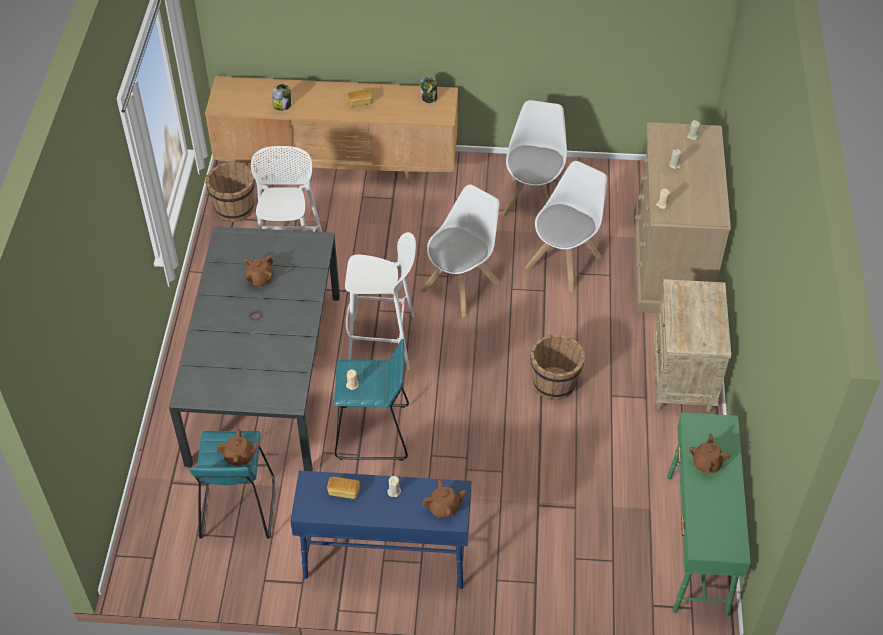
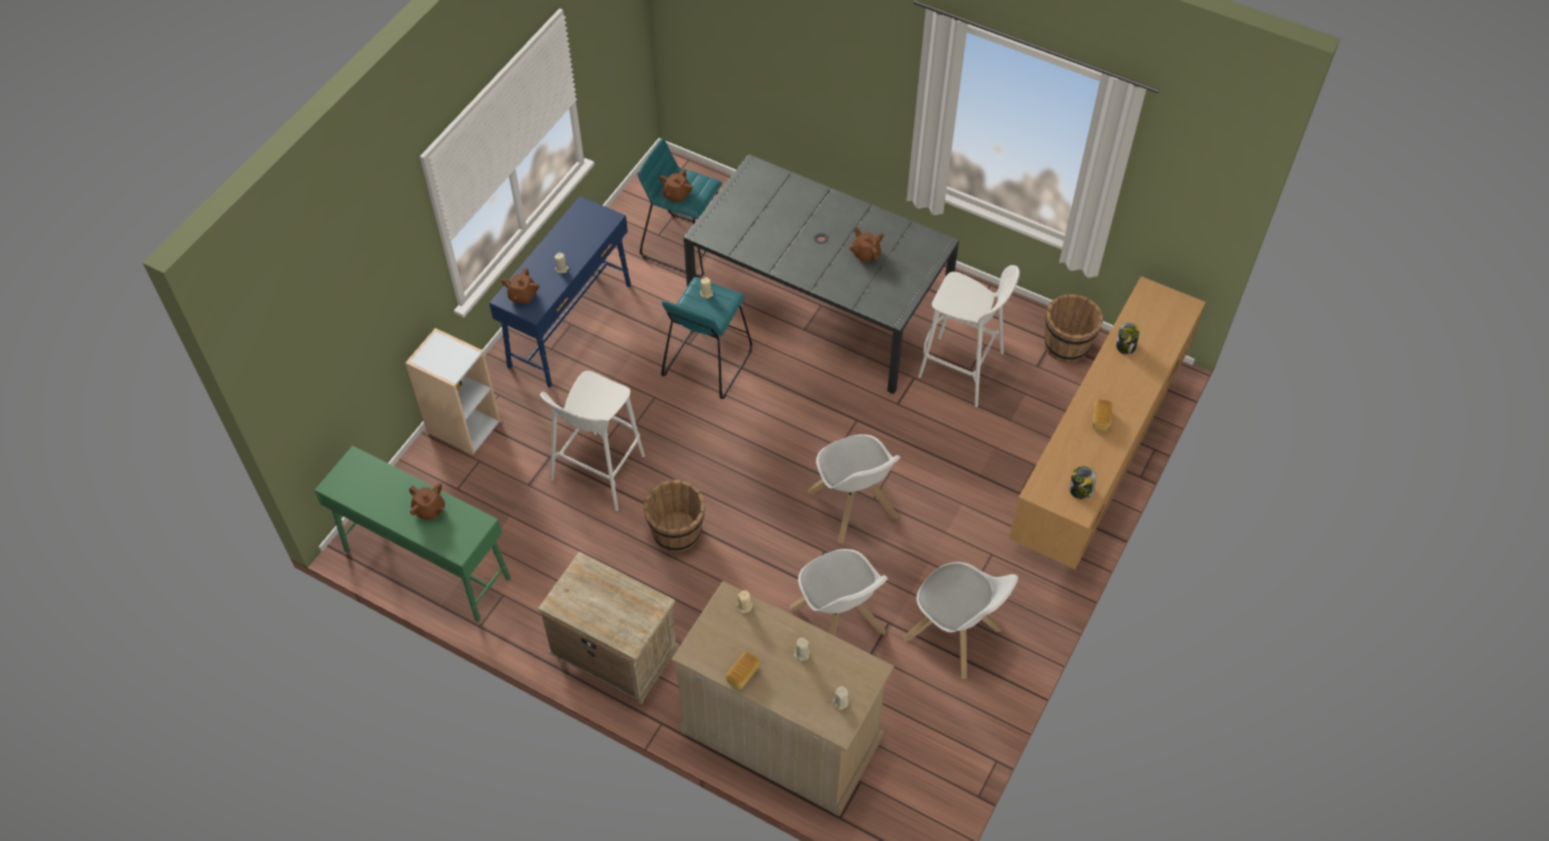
camera: 115 degrees right, 5 degrees up
bread [327,477,360,499] -> bread moved to [726,652,760,689]
white stool [345,232,416,370] -> white stool moved to [540,371,645,511]
none -> bookcase [405,328,501,455]

